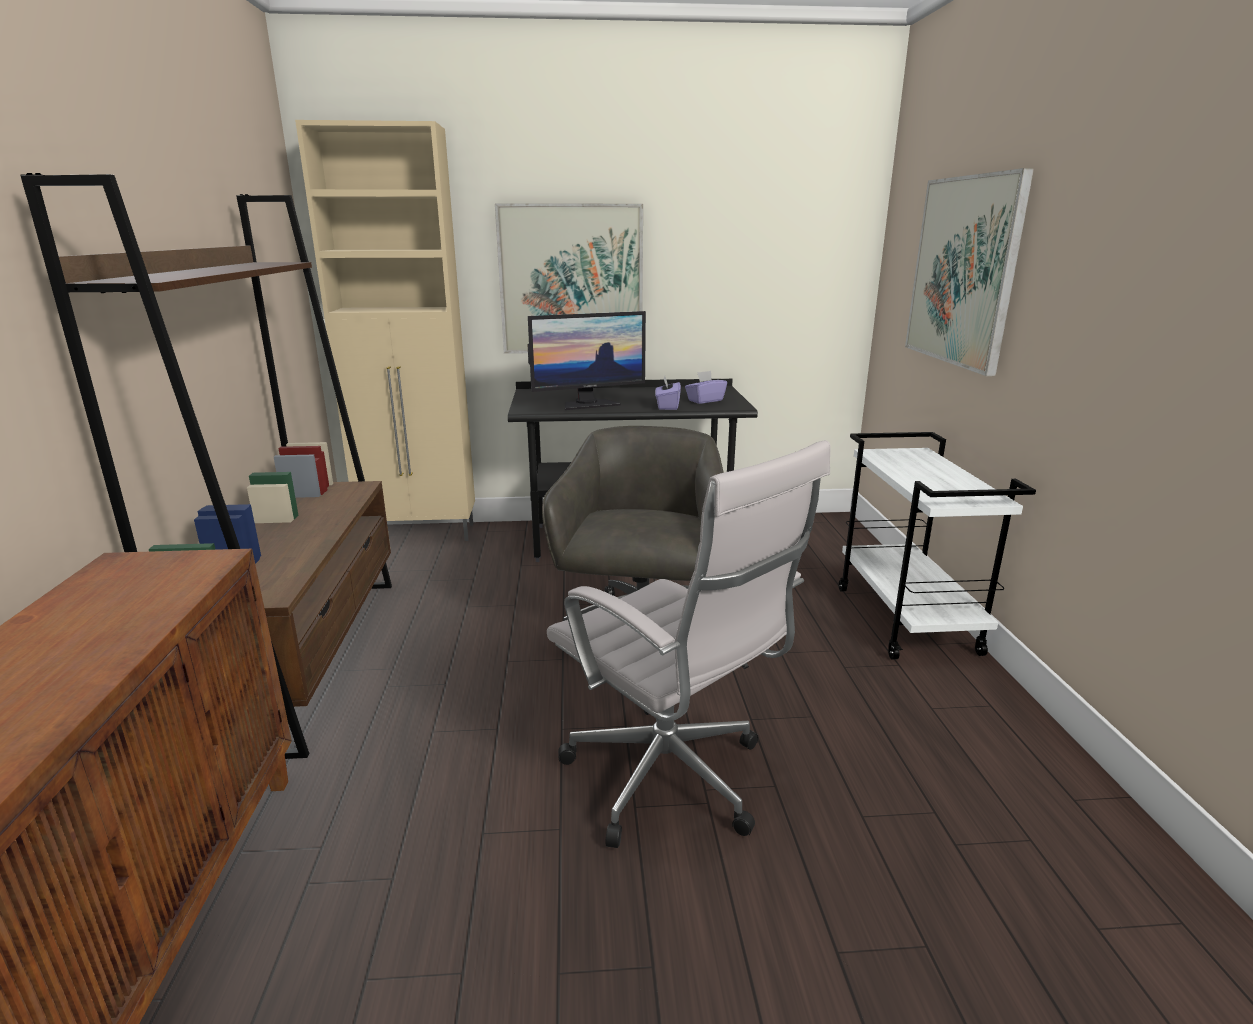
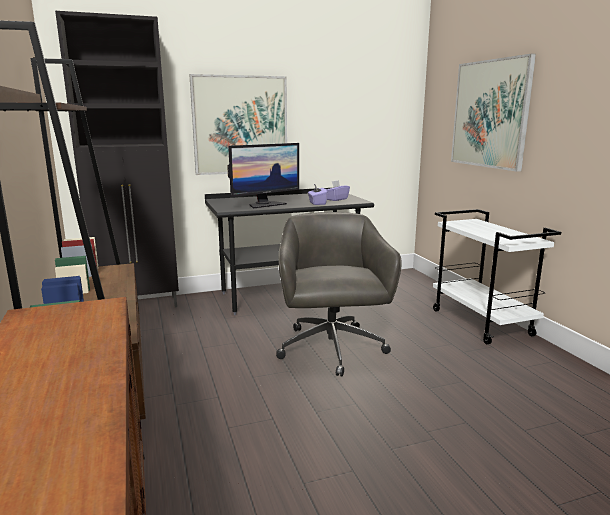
camera: 15 degrees left, 5 degrees down
beige cabinet [295,120,475,541] -> black cabinet [55,11,179,307]
white office chair [547,440,831,848] -> none

